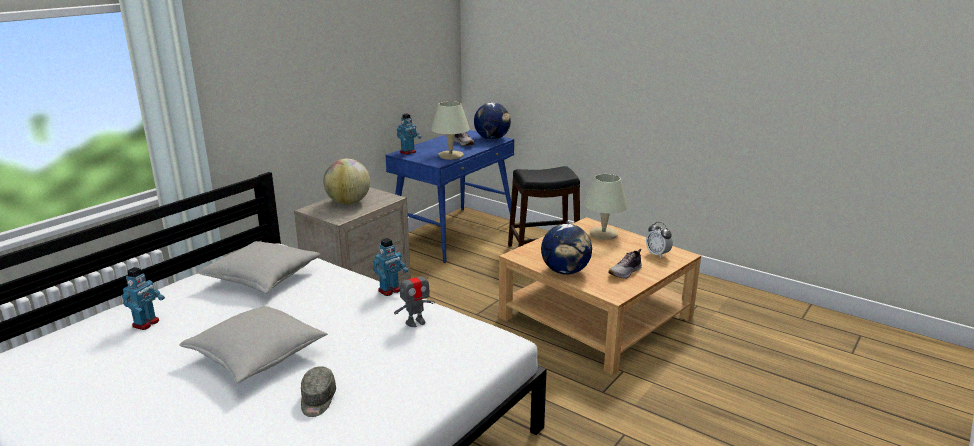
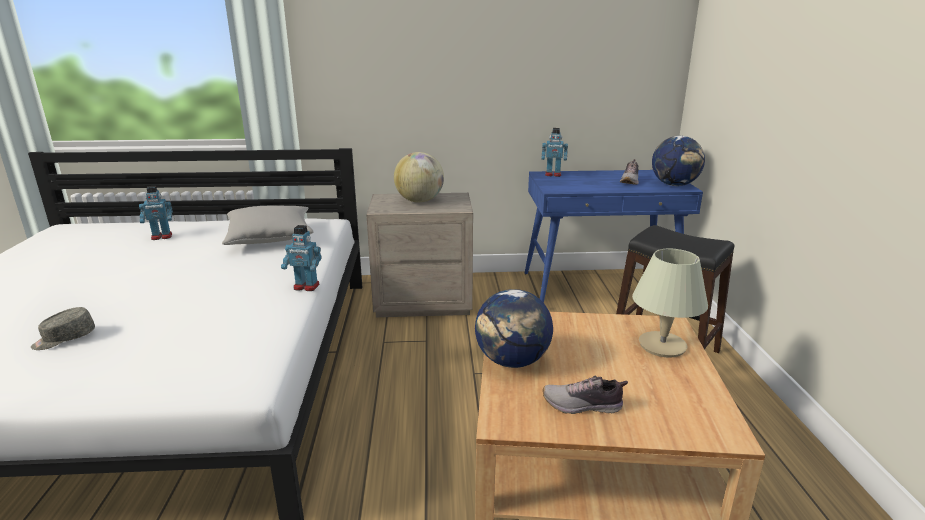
camera: 50 degrees right, 0 degrees up
grey pillow [179,306,328,383] -> none
toy robot [394,267,435,327] -> none
beige table lamp [431,101,470,160] -> none
alarm clock [646,222,673,258] -> none

